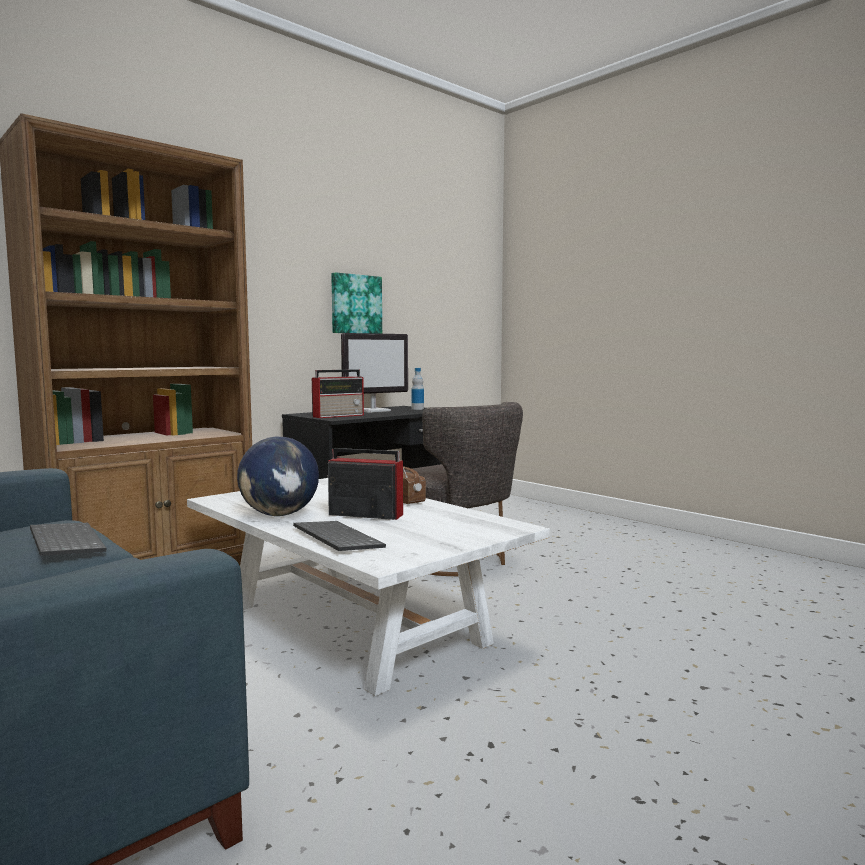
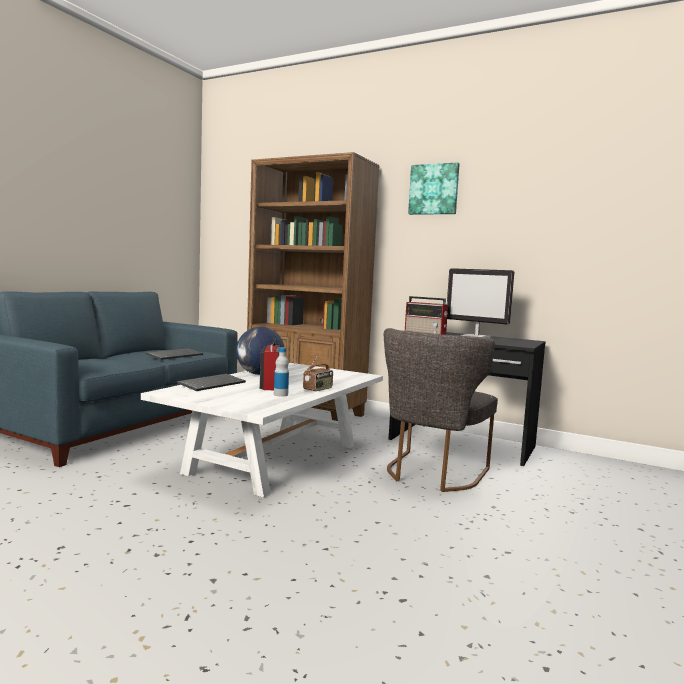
camera: 70 degrees right, 0 degrees up
picture [331,272,382,334] -> picture moved to [408,162,460,215]
bottle [412,368,424,410] -> bottle moved to [274,347,289,397]

